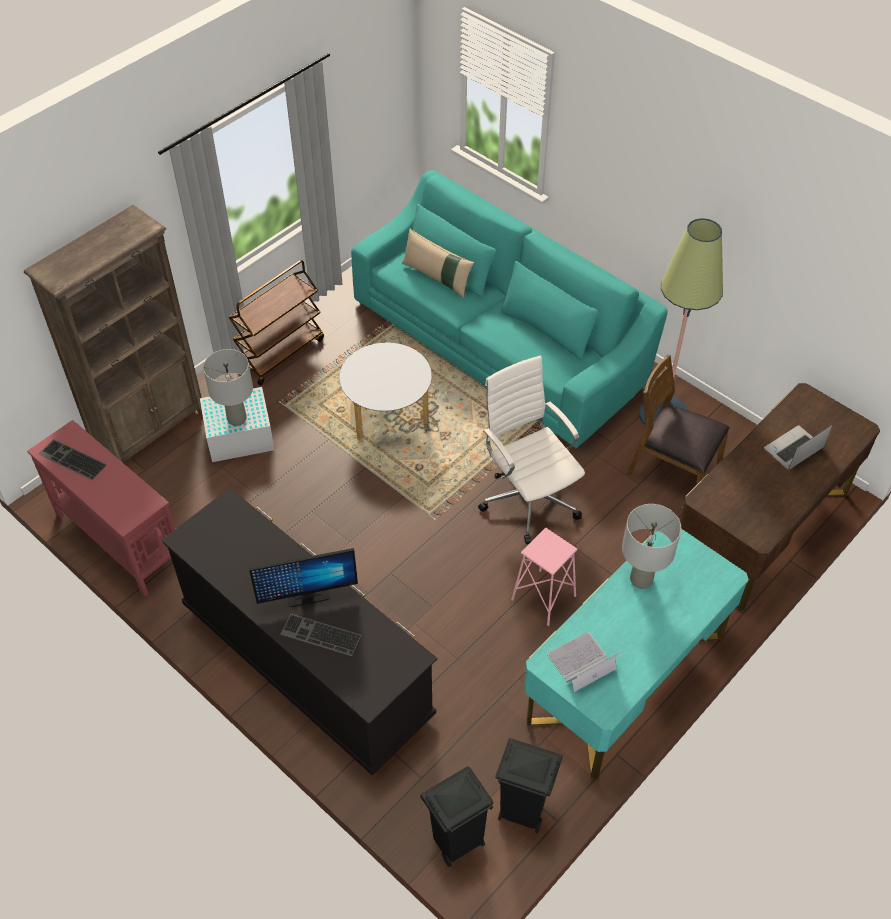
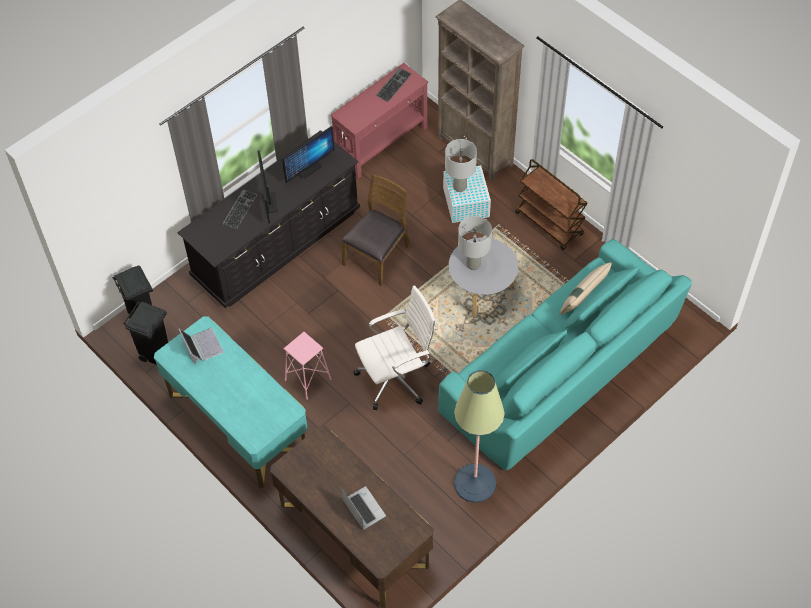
camera: 95 degrees right, 5 degrees up
grey table lamp [622,504,681,589] -> grey table lamp moved to [458,216,492,270]
brown chair [627,354,730,485] -> brown chair moved to [341,174,410,286]
none -> monitor [282,126,335,183]

